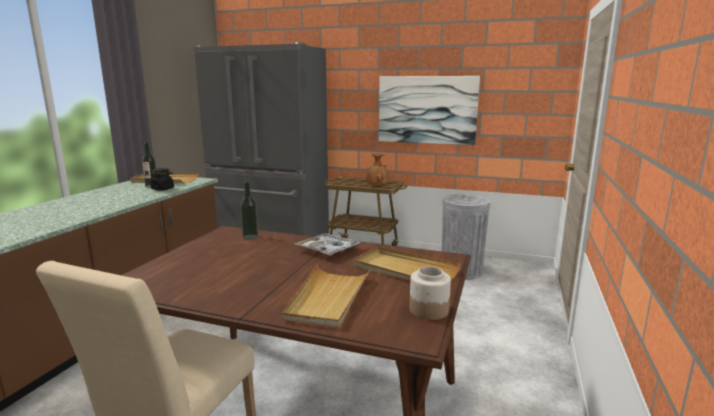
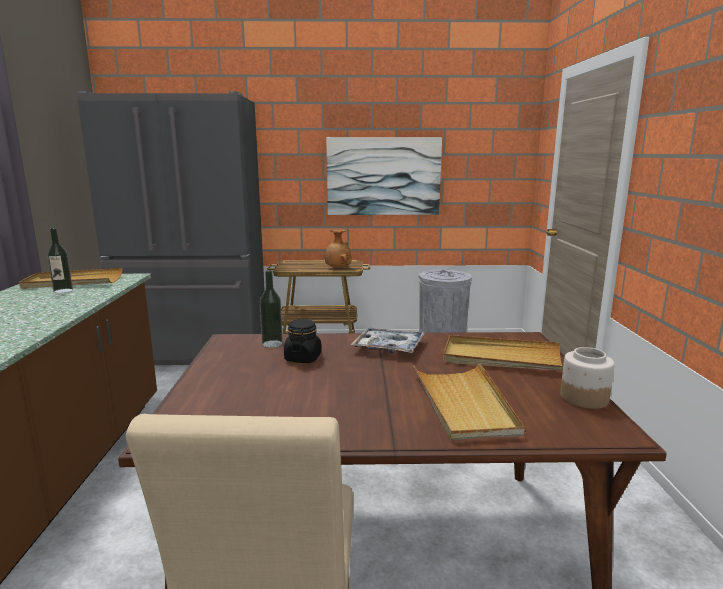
camera: 20 degrees left, 0 degrees up
black jar [150,168,174,191] -> black jar moved to [284,319,321,363]

